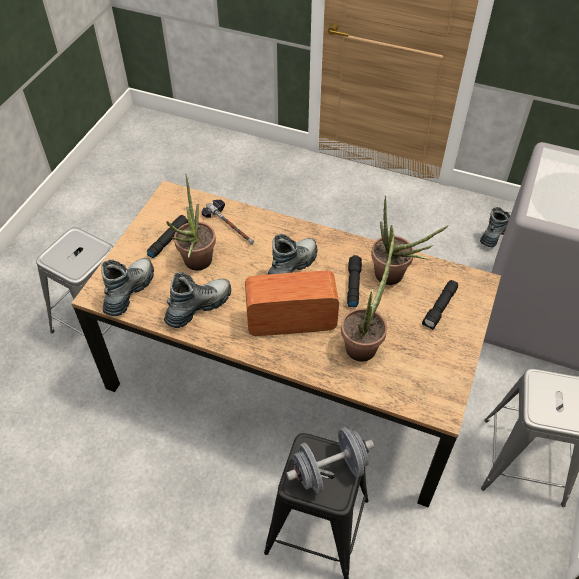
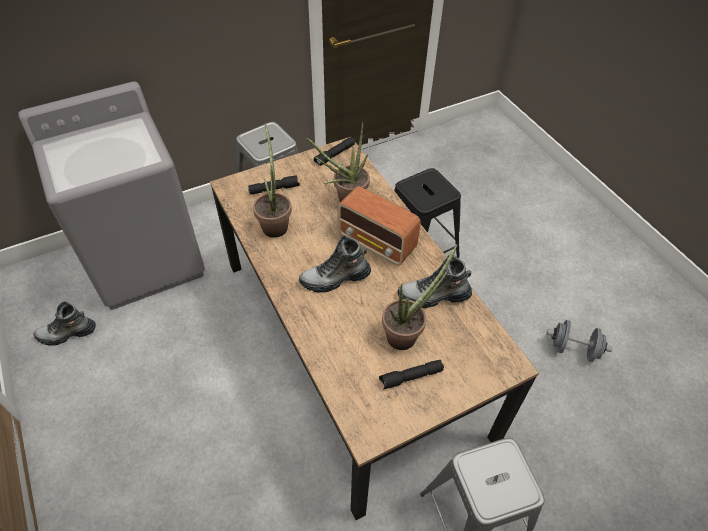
camera: 140 degrees left, 0 degrees up
boot [101,258,154,316] -> none
hammer [202,200,254,245] -> none
grey dumbbell [286,427,374,493] -> grey dumbbell moved to [547,320,612,362]
black flashlight [347,255,362,307] -> black flashlight moved to [314,137,355,166]

